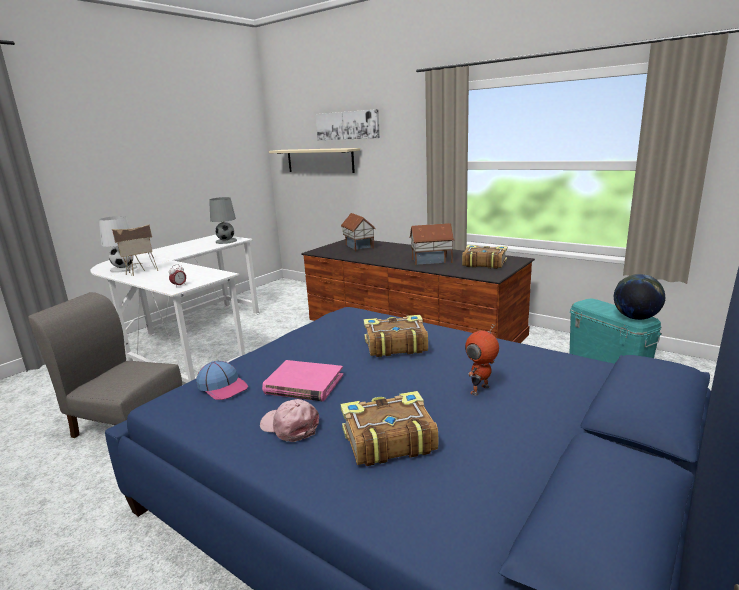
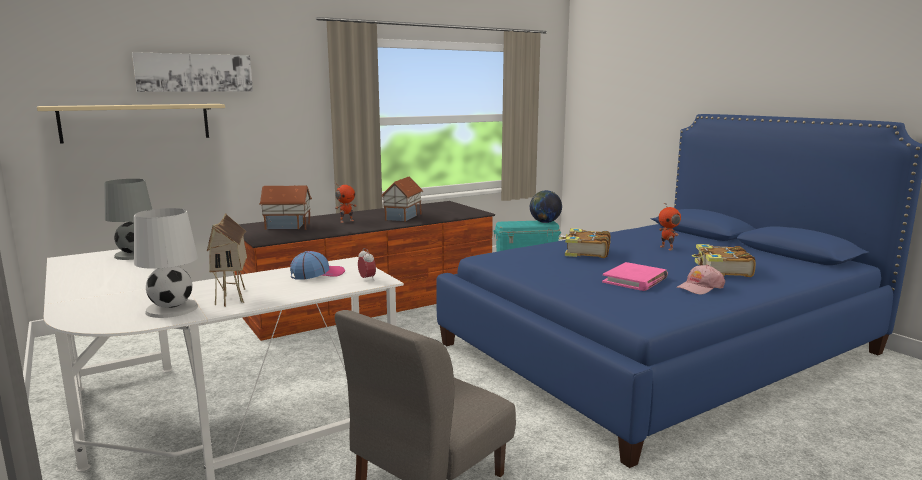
camera: 70 degrees left, 5 degrees down
cap [196,361,248,400] -> cap moved to [290,251,345,280]
book [462,245,507,269] -> none
none -> toy robot [335,183,357,223]

